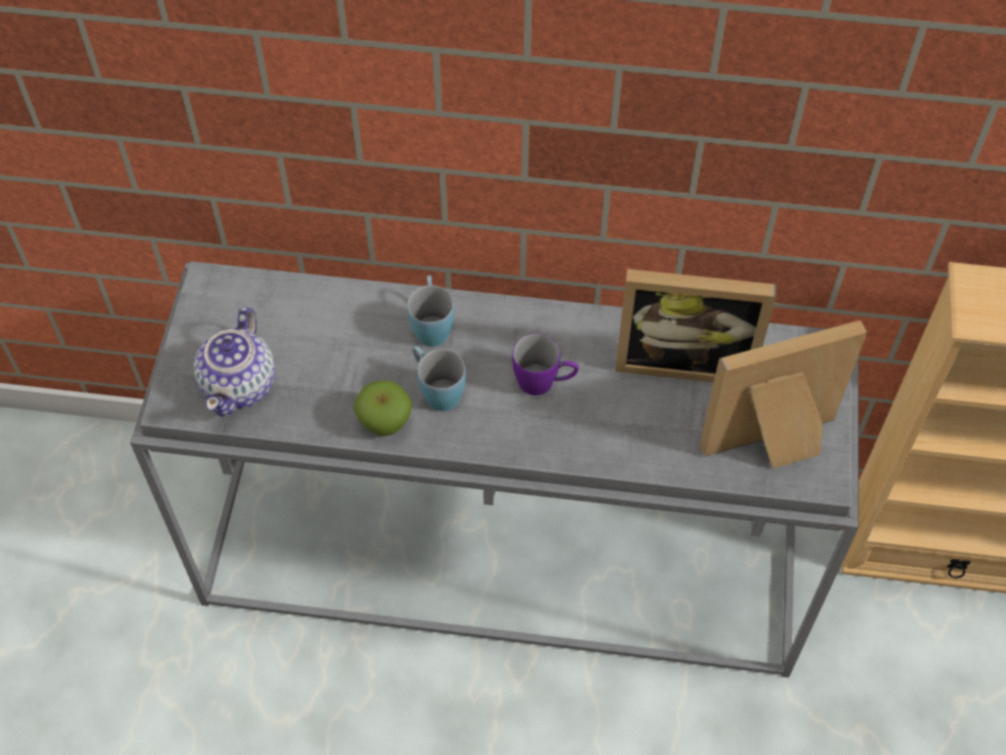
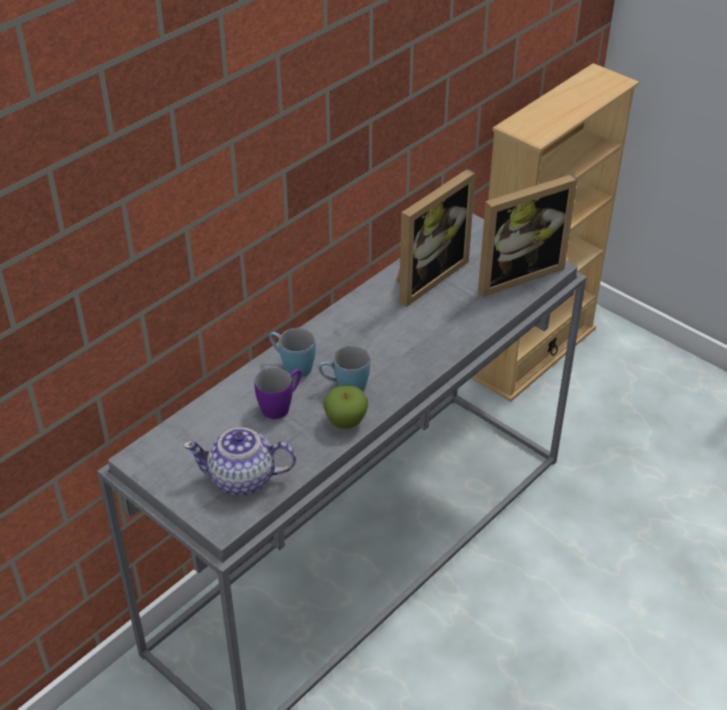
camera: 55 degrees left, 15 degrees down
teapot [194,306,276,417] -> teapot turned 135 degrees clockwise [183,427,296,495]
purple mug [512,333,579,395] -> purple mug moved to [254,368,302,419]
picture frame [699,320,867,468] -> picture frame turned 135 degrees counterclockwise [478,174,578,297]

